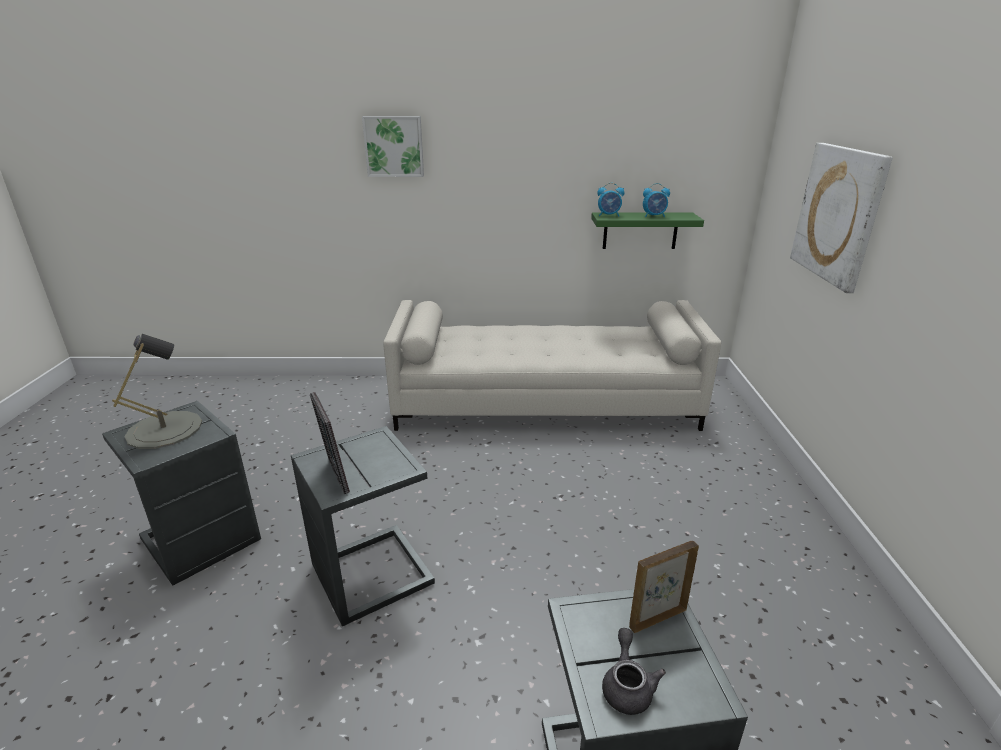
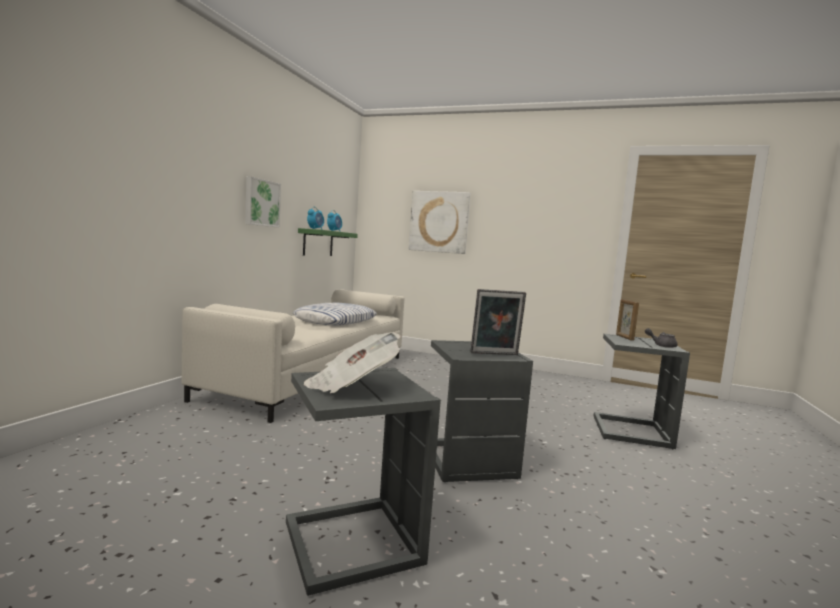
camera: 70 degrees left, 20 degrees down
grey table lamp [112,334,202,449] -> newspaper [304,332,401,393]
picture [362,116,424,177] -> picture moved to [245,176,281,228]
none -> pillow [293,303,377,326]

